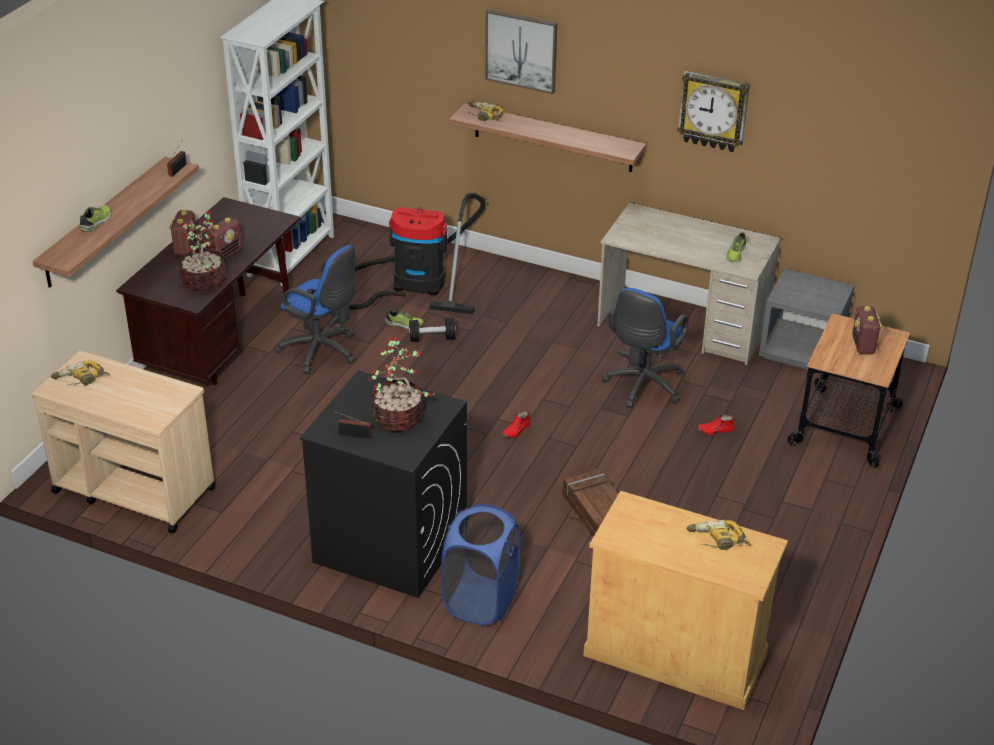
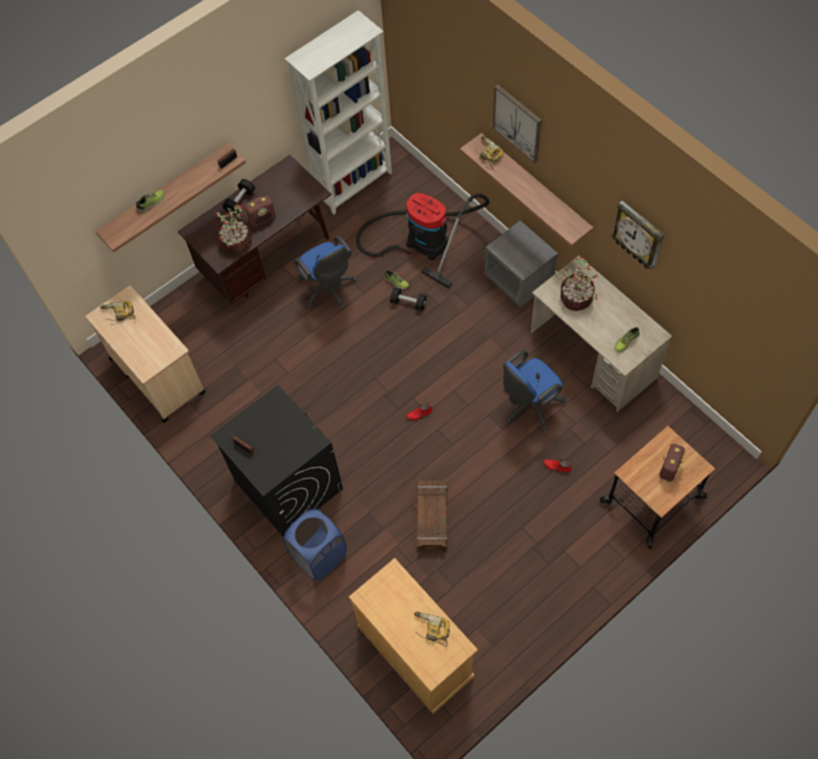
camera: 30 degrees right, 25 degrees up
radio [169,210,197,256] -> black dumbbell [222,179,255,215]
potted plant [369,337,433,432] -> potted plant moved to [560,255,598,311]
grey nightstand [759,268,855,370] -> grey nightstand moved to [484,221,558,307]

